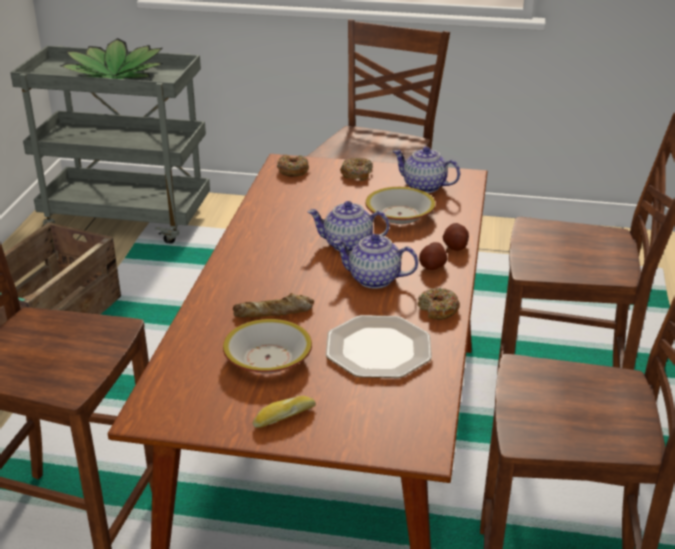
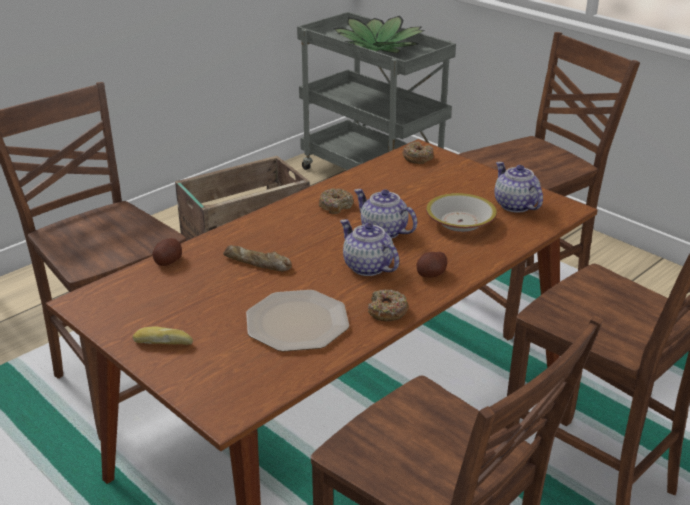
camera: 35 degrees right, 0 degrees up
bowl [223,319,312,374] -> none
donut [340,158,373,181] -> donut moved to [319,188,354,214]
potato [443,223,469,251] -> potato moved to [153,238,182,266]

